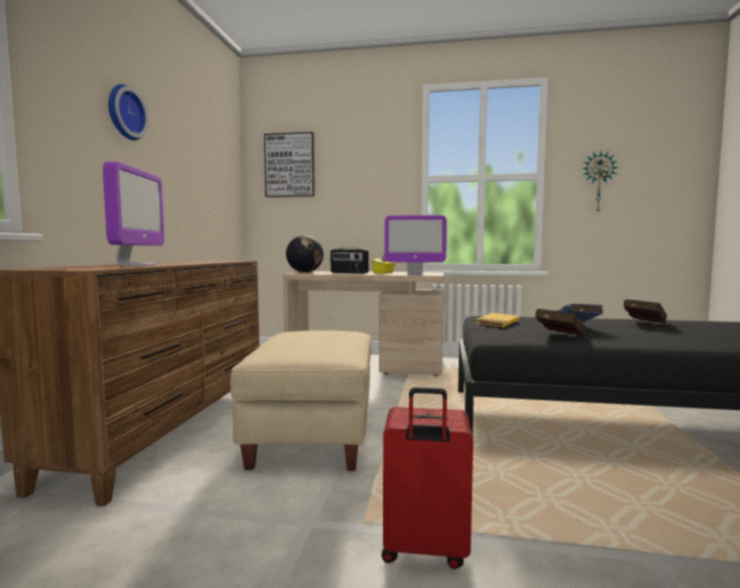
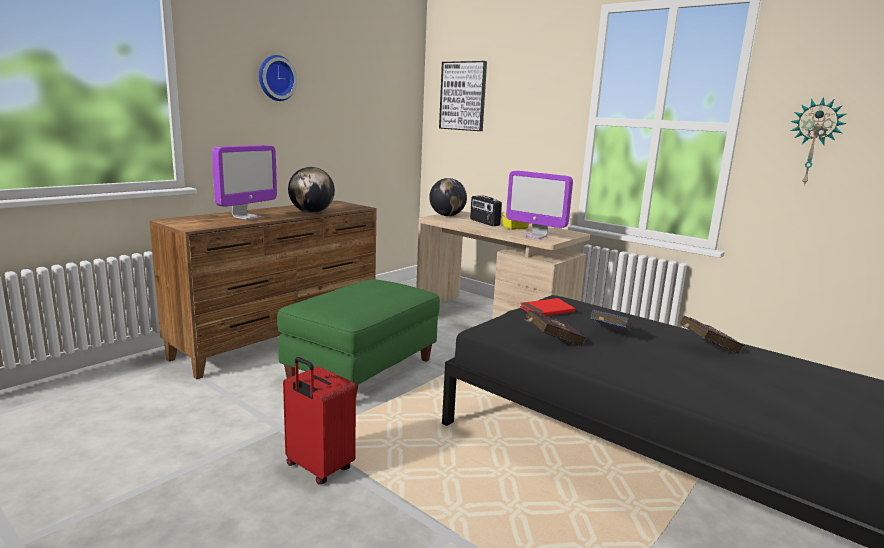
camera: 30 degrees right, 10 degrees up
beige ottoman [230,330,371,471] -> green ottoman [277,279,440,396]
yellow book [476,313,519,327] -> red book [520,298,575,316]
none -> globe [288,167,335,213]

